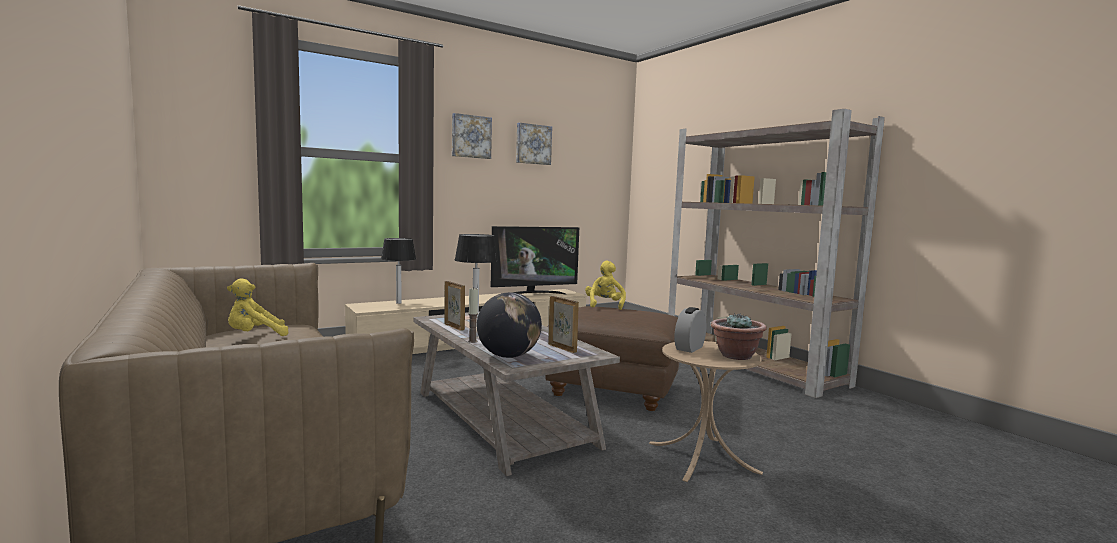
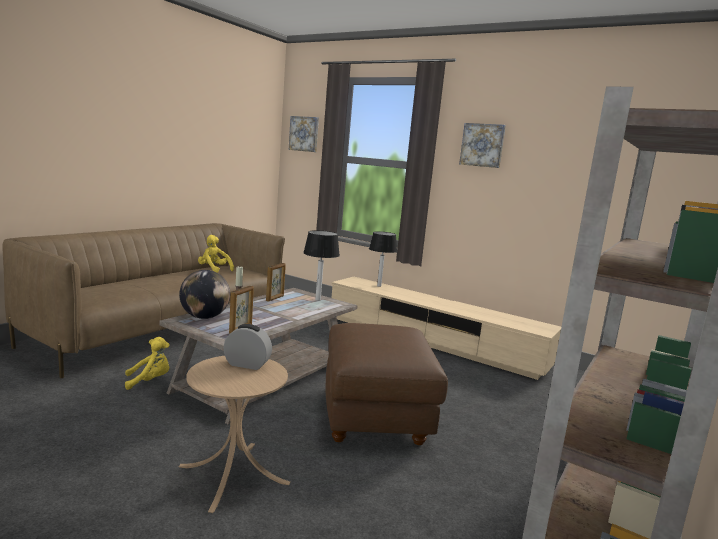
camera: 65 degrees right, 5 degrees up
television [491,226,579,295] -> none
picture [516,123,552,165] -> picture moved to [289,116,319,152]
yellow plush toy [585,260,626,310] -> yellow plush toy moved to [125,337,170,390]
potted plant [710,312,767,360] -> none

